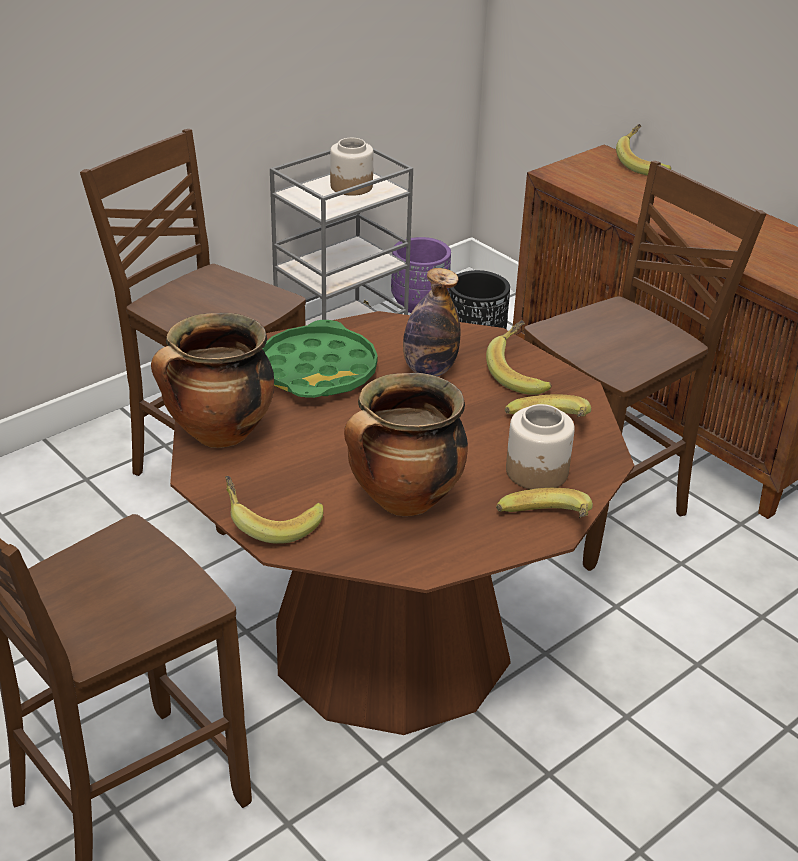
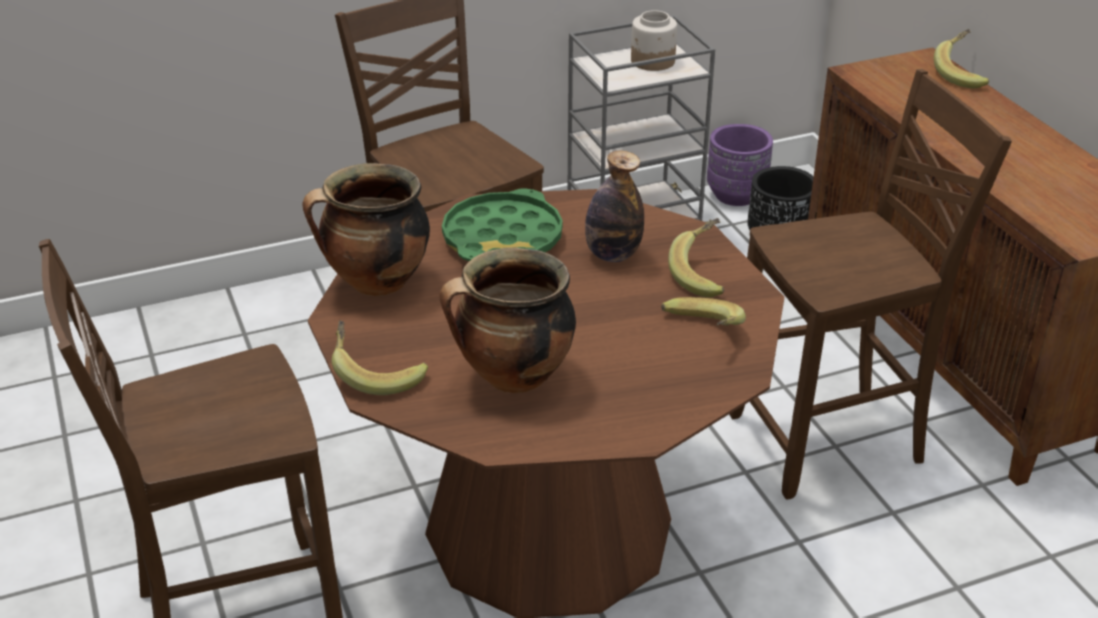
camera: 20 degrees right, 0 degrees up
banana [496,488,593,518] -> none
jar [506,404,575,489] -> none

